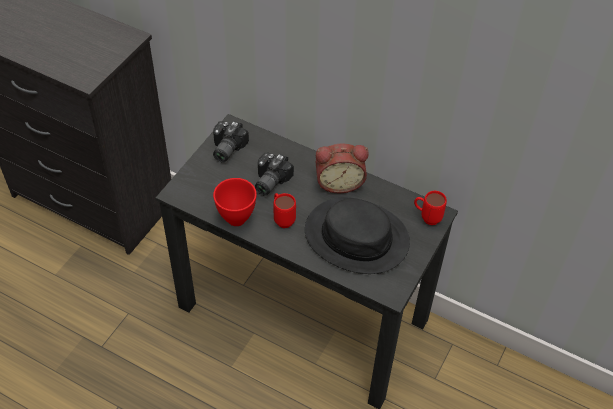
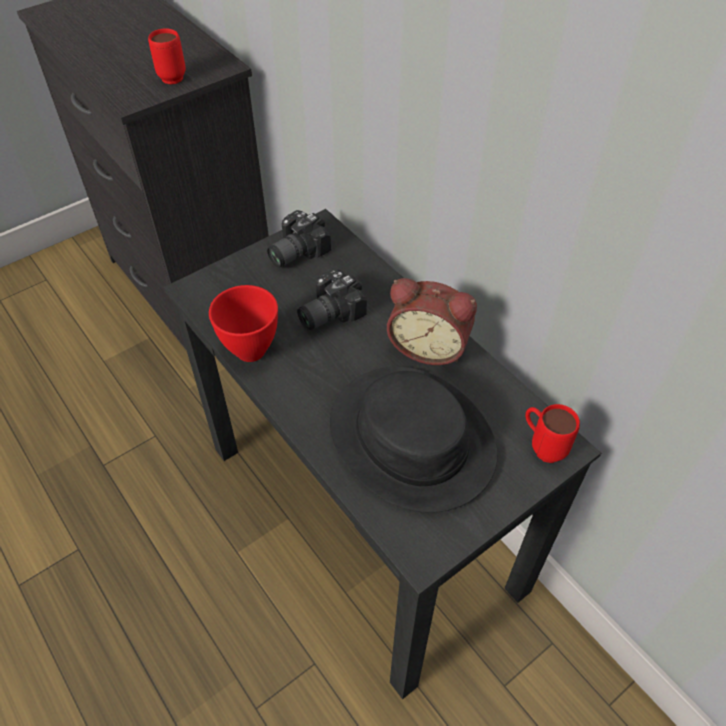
camera: 25 degrees right, 0 degrees up
red mug [274,193,296,228] -> red mug moved to [148,28,186,84]

